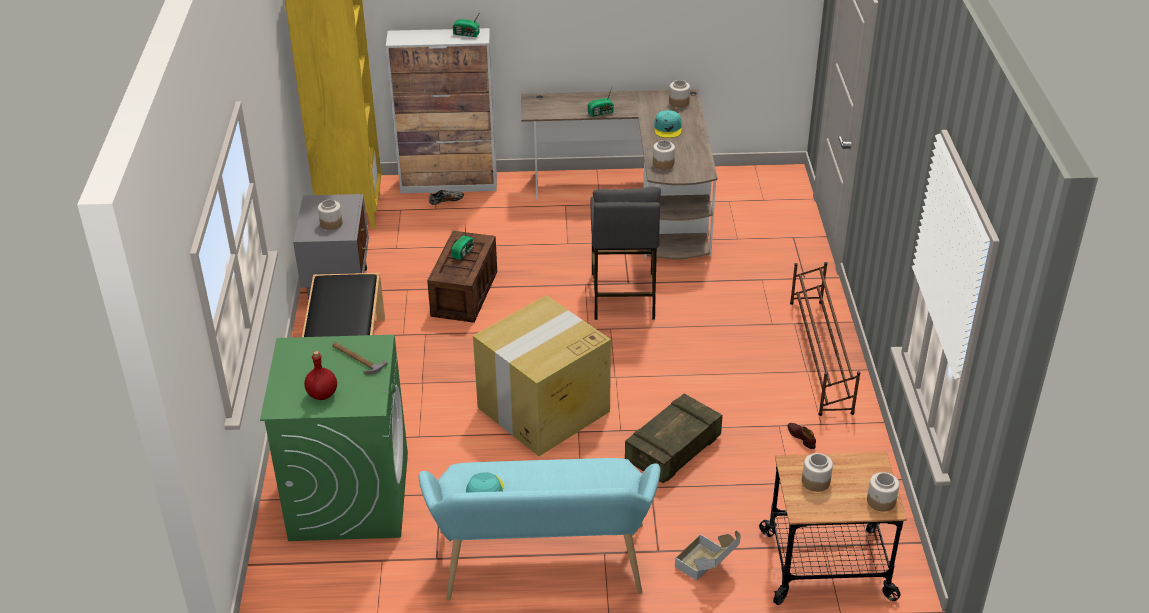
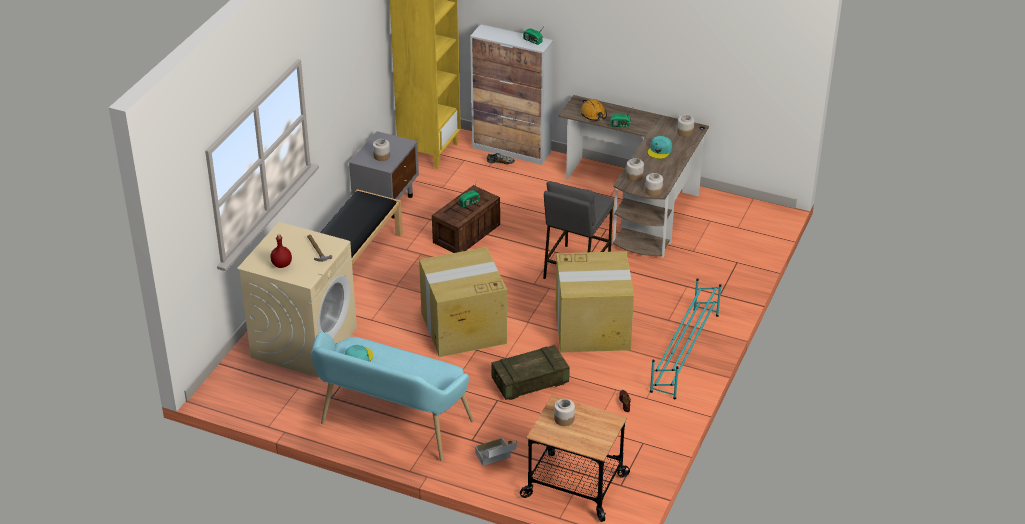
camera: 25 degrees right, 0 degrees up
green washing machine [260,335,408,541] -> beige washing machine [237,222,357,378]
brown shoe rack [790,262,860,416] -> turquoise shoe rack [650,278,721,399]
jar [867,472,899,512] -> jar moved to [645,173,663,196]
none -> cardboard box [555,251,634,353]
none -> orange hard hat [581,99,607,121]

